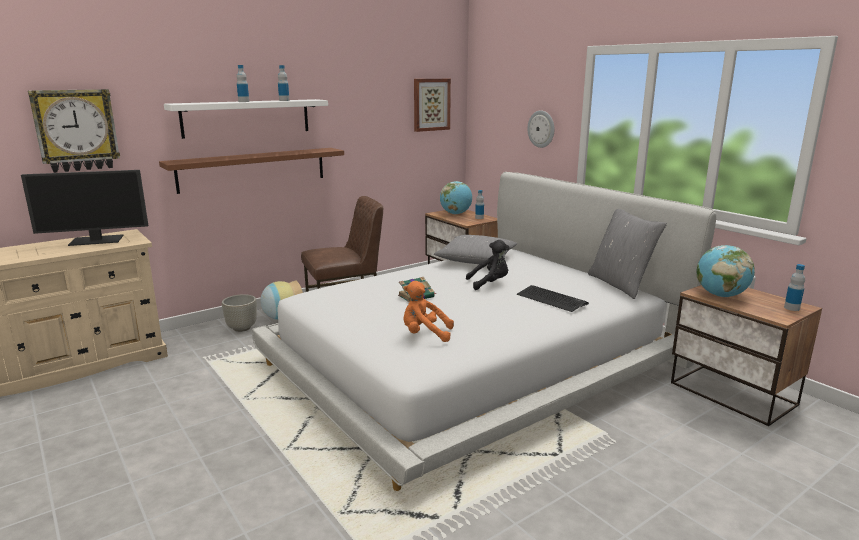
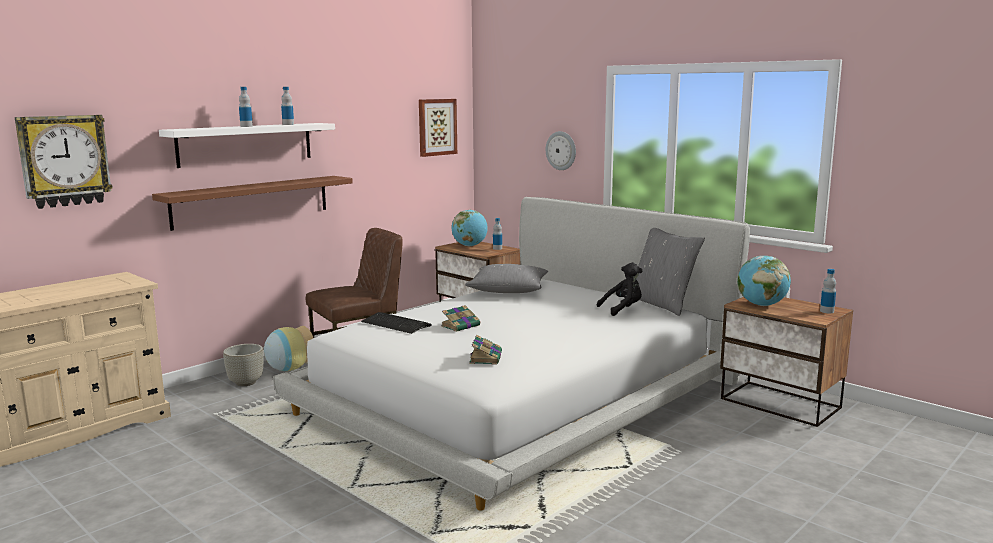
camera: 10 degrees left, 5 degrees down
monitor [21,170,148,246] -> none
orange plush toy [403,281,454,342] -> book [469,334,502,365]
black plush toy [466,240,509,290] -> black plush toy moved to [597,263,642,316]
keyboard [517,285,589,312] -> keyboard moved to [361,312,432,334]

